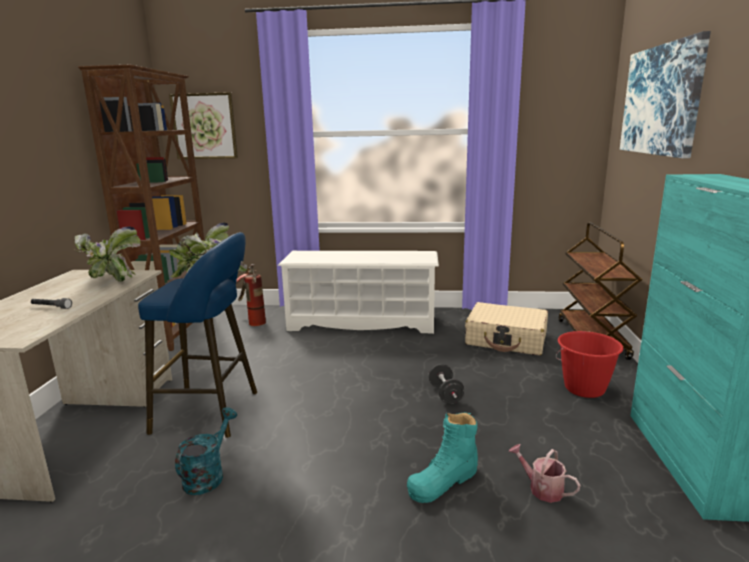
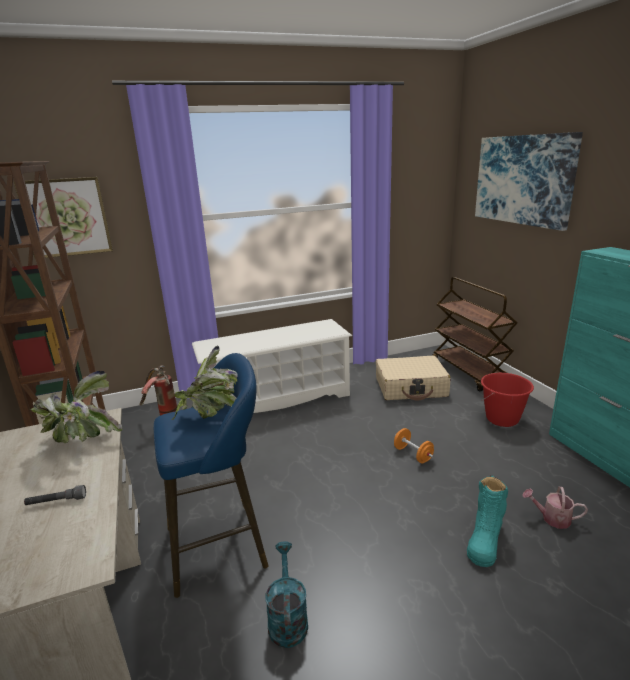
camera: 25 degrees left, 5 degrees up
black dumbbell [428,364,465,404] -> orange dumbbell [394,428,434,463]

